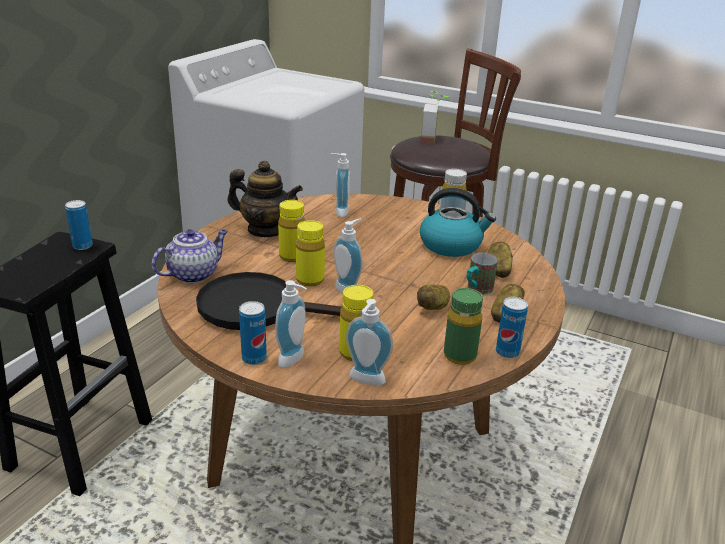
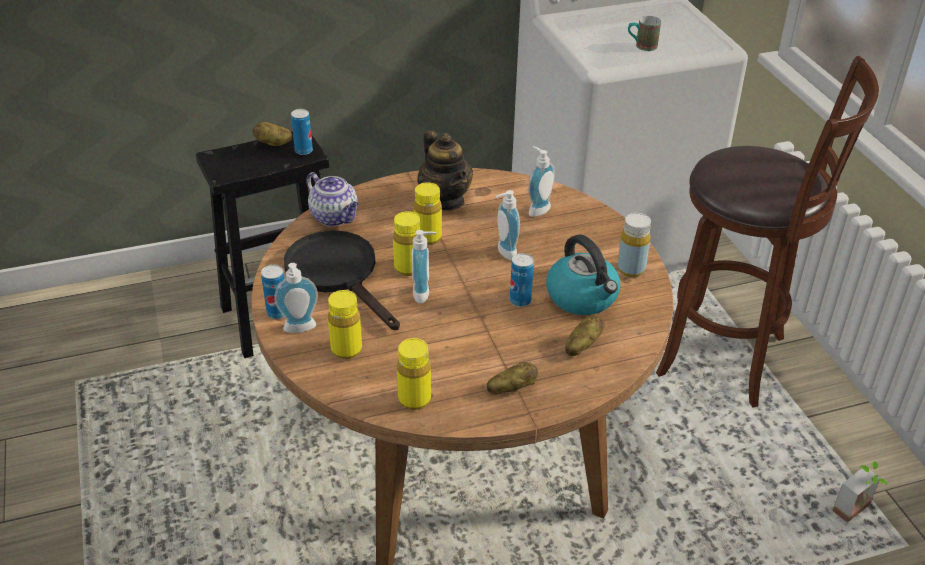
camera: 45 degrees right, 10 degrees up
teapot [152,229,228,283] -> teapot turned 45 degrees clockwise [306,172,359,226]
soap dispenser [346,299,393,385] -> soap dispenser moved to [496,190,520,260]
potato [417,284,450,310] -> potato moved to [253,122,292,146]
potted plant [421,91,449,144] -> potted plant moved to [832,461,888,523]
green bottle [444,288,483,365] -> yellow bottle [397,338,431,410]
mug [466,253,498,295] -> mug moved to [628,16,661,51]
can [496,297,528,358] -> can moved to [510,253,534,307]

